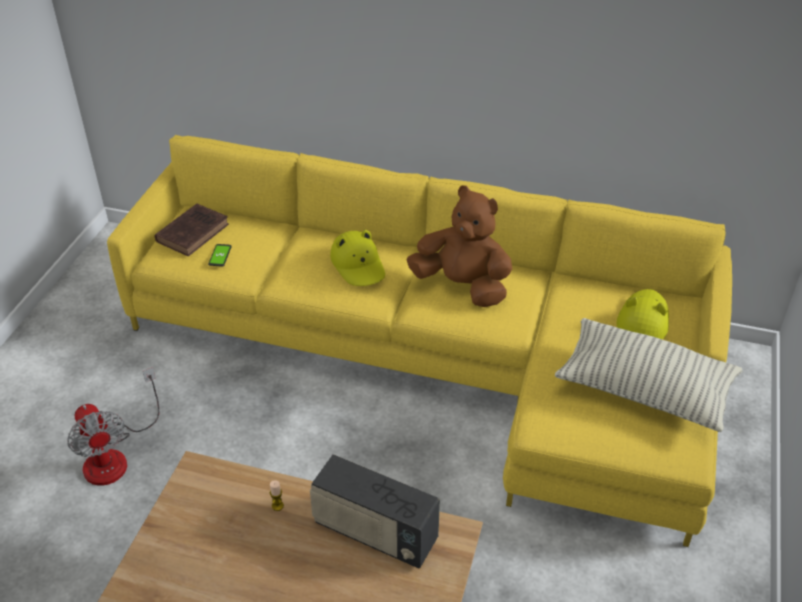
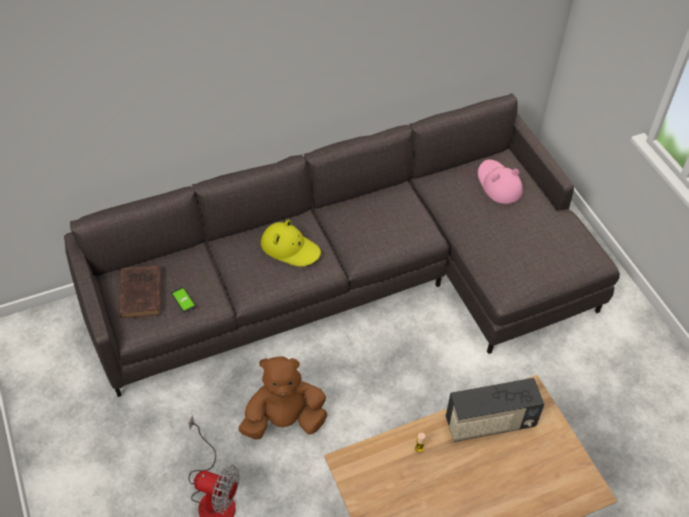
camera: 40 degrees left, 10 degrees up
yellow sofa [107,135,732,547] -> grey sofa [64,93,620,397]
brown plush toy [406,186,512,307] -> brown plush toy moved to [238,357,327,439]
pillow [555,318,743,432] -> none
yellow hat [616,289,669,340] -> pink hat [478,159,523,204]

